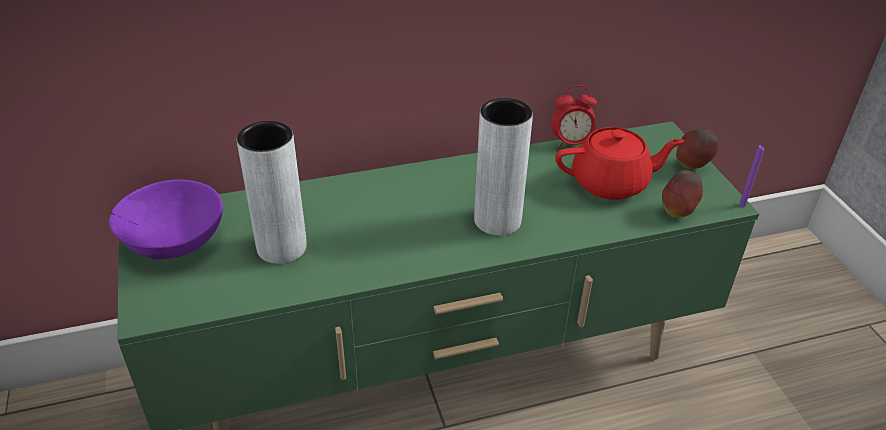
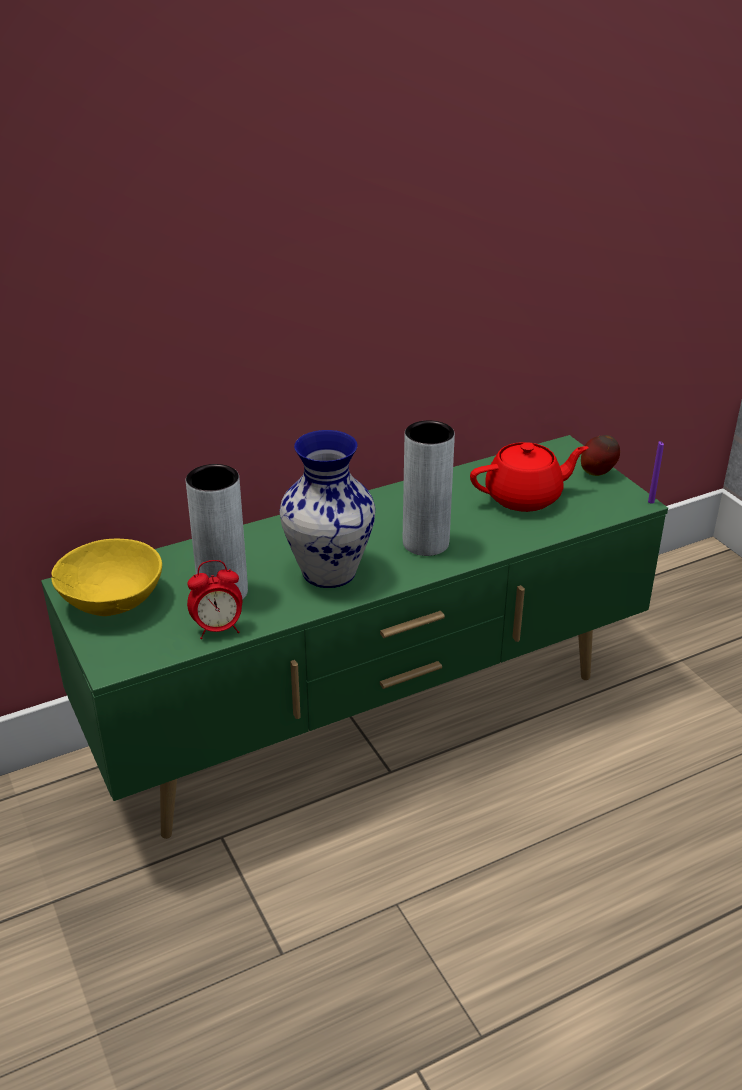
camera: 10 degrees left, 5 degrees down
purple bowl [109,179,223,259] -> yellow bowl [51,539,162,616]
alarm clock [551,85,597,149] -> alarm clock moved to [187,560,242,639]
apple [662,170,703,218] -> none
none -> vase [279,430,376,588]

